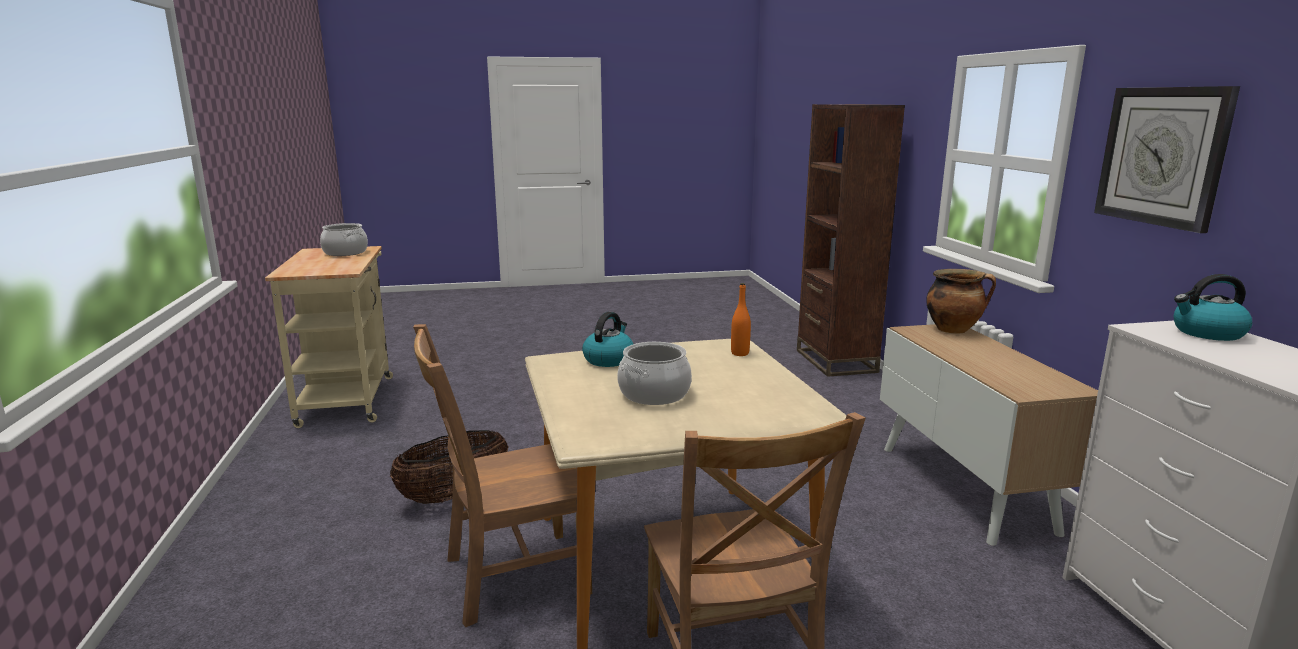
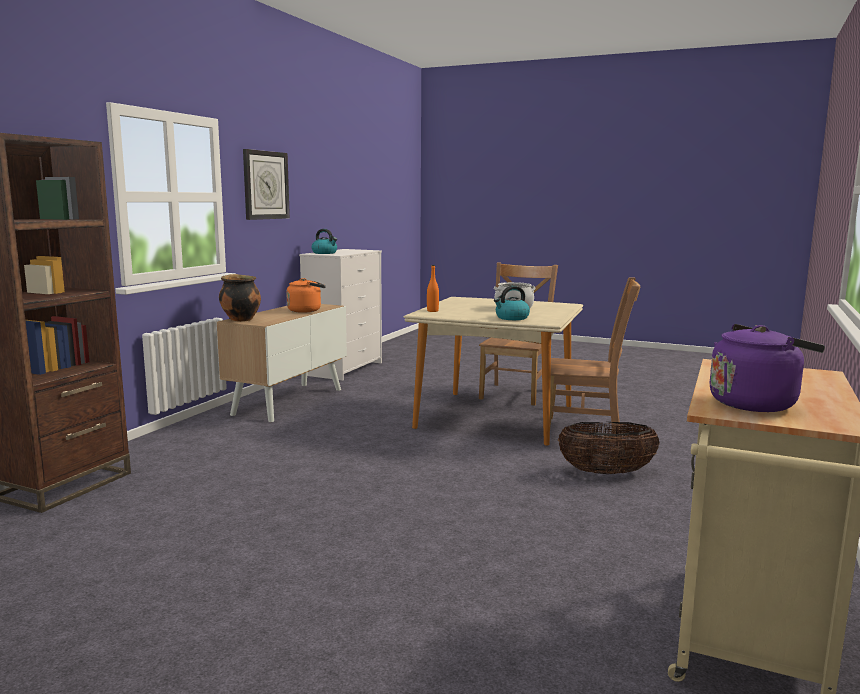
camera: 145 degrees left, 5 degrees down
cooking pot [320,223,368,256] -> purple kettle [710,324,825,412]
none -> orange kettle [286,278,326,313]

